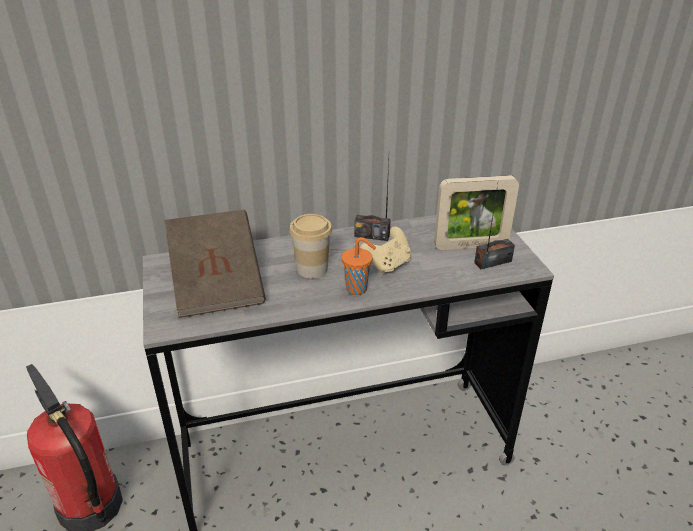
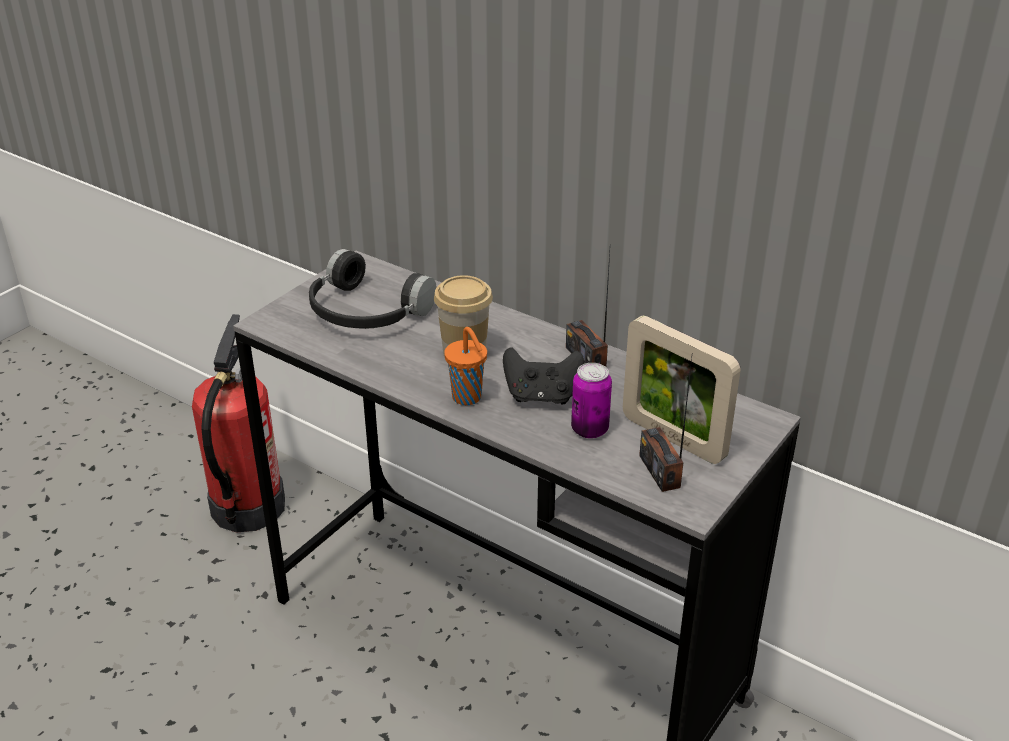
camera: 50 degrees right, 0 degrees up
brown book [164,210,266,318] -> black headphones [309,249,437,329]
beige game controller [360,227,411,275] -> black game controller [503,347,584,405]
radio [474,184,515,269] -> radio turned 135 degrees counterclockwise [639,357,692,492]
none -> can [571,363,612,439]

